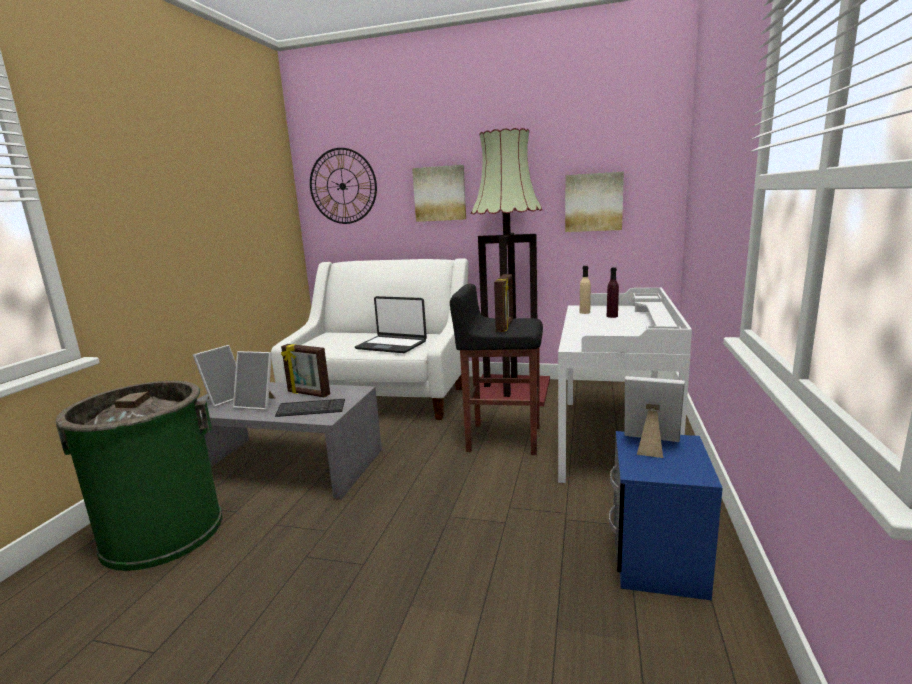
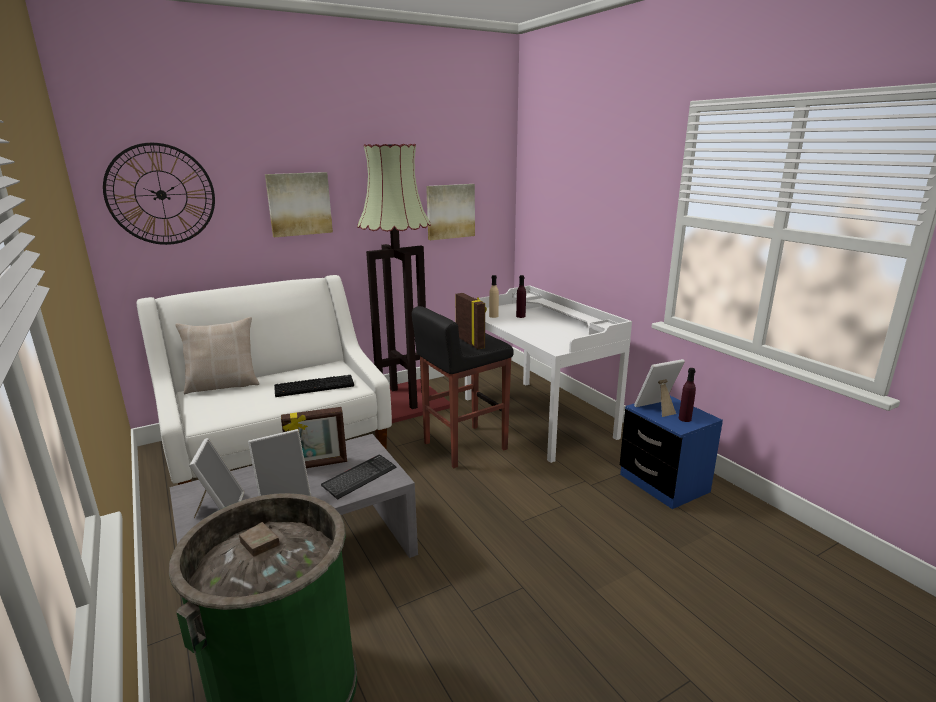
camera: 45 degrees left, 5 degrees up
laptop [355,296,427,353] -> keyboard [274,375,354,397]
none -> beige pillow [175,317,259,394]
none -> purple bottle [679,368,696,422]

